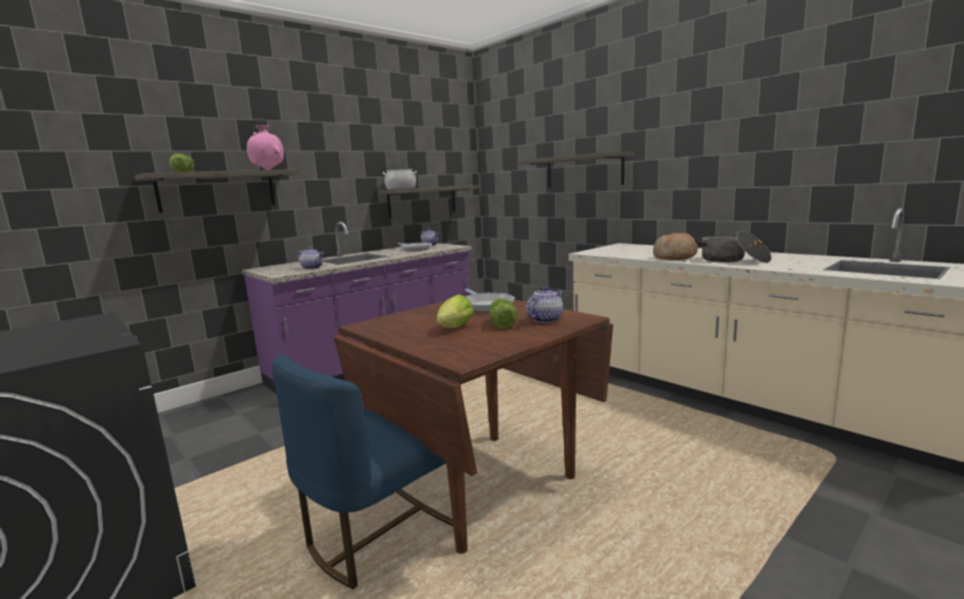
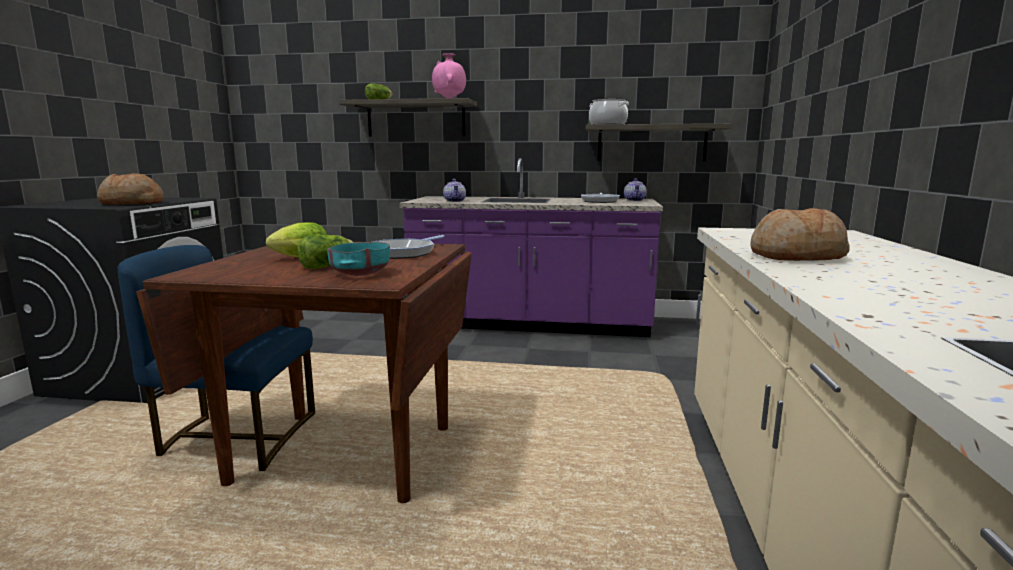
camera: 50 degrees right, 0 degrees up
shelf [517,151,635,188] -> none
teapot [526,286,563,323] -> turquoise bowl [327,242,390,276]
cooking pot [694,231,772,263] -> none
none -> bread [97,173,164,205]

